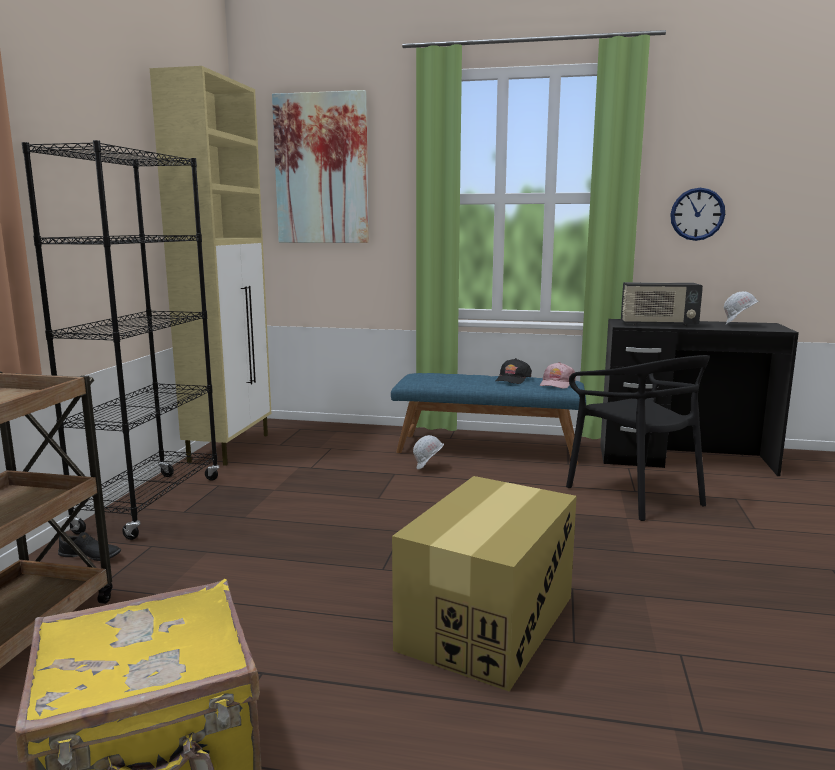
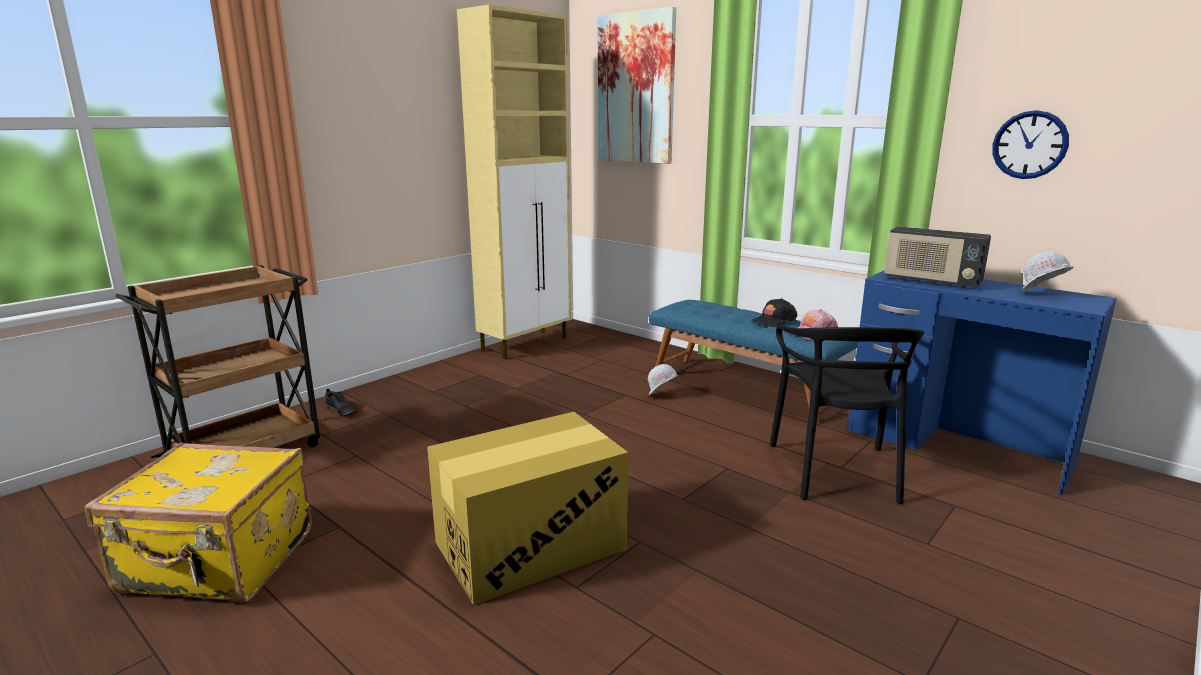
camera: 30 degrees right, 5 degrees up
black bookcase [22,140,219,540] -> none
black desk [600,319,799,476] -> blue desk [848,270,1117,496]

